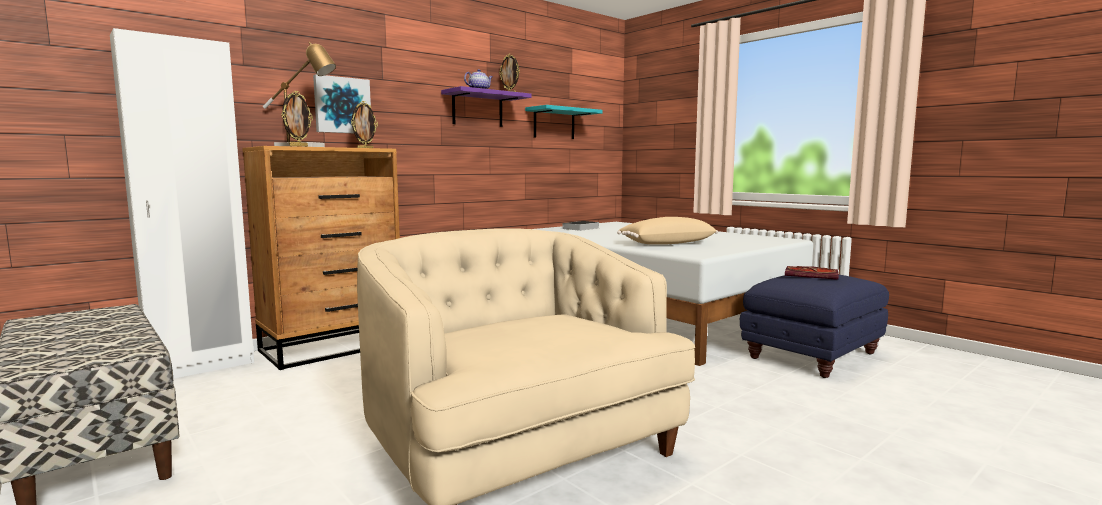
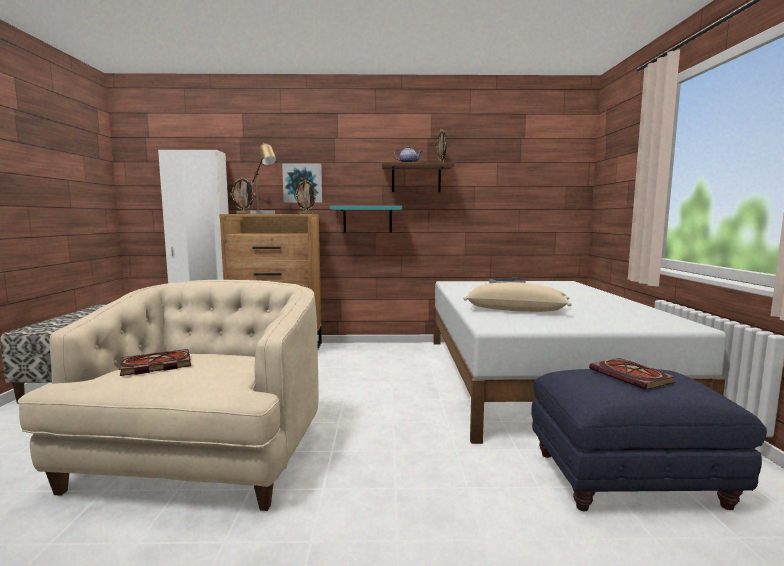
camera: 40 degrees right, 0 degrees up
purple shelf [441,86,531,127] -> brown shelf [382,162,455,192]
turquoise shelf [525,105,603,139] -> turquoise shelf moved to [330,206,402,232]
none -> book [119,349,191,376]

